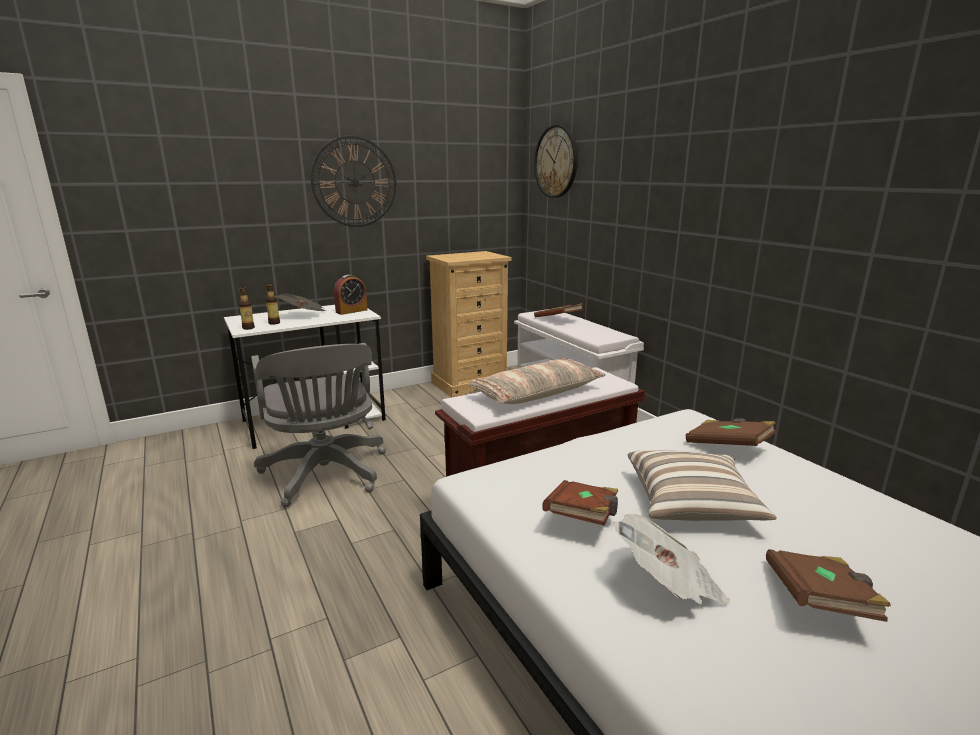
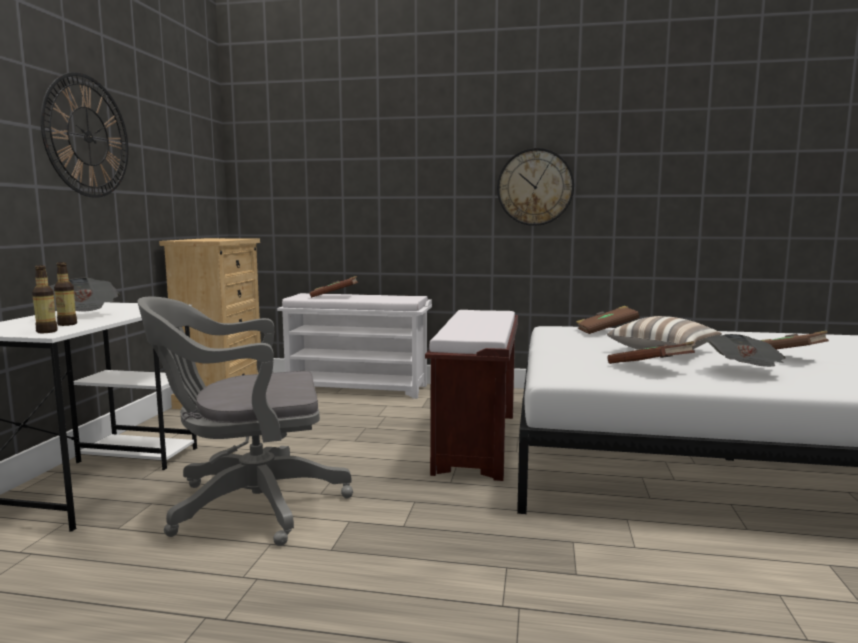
camera: 50 degrees left, 10 degrees down
grey office chair [251,343,386,507] -> grey office chair turned 150 degrees clockwise [137,297,353,546]
alarm clock [334,274,367,315] -> none
pillow [469,358,606,404] -> none
wall clock [534,125,578,198] -> wall clock moved to [497,148,574,226]

